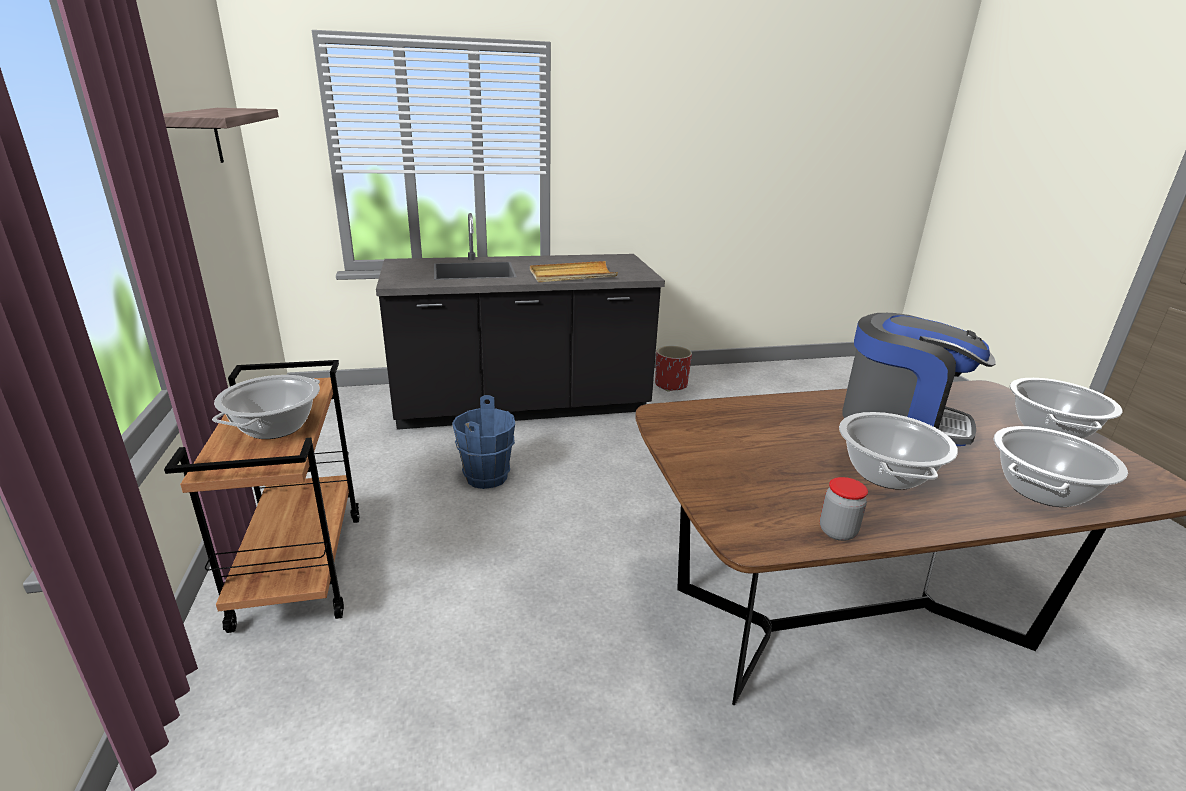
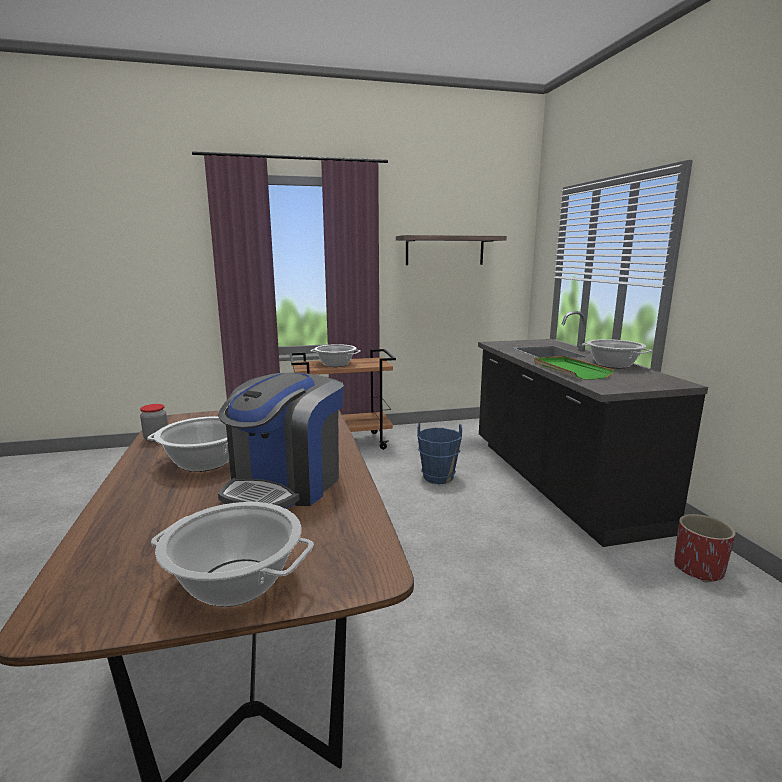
camera: 90 degrees right, 10 degrees down
beige tray [530,261,618,282] -> green tray [534,356,615,380]
cooking pot [994,426,1128,507] -> cooking pot moved to [582,339,652,368]

